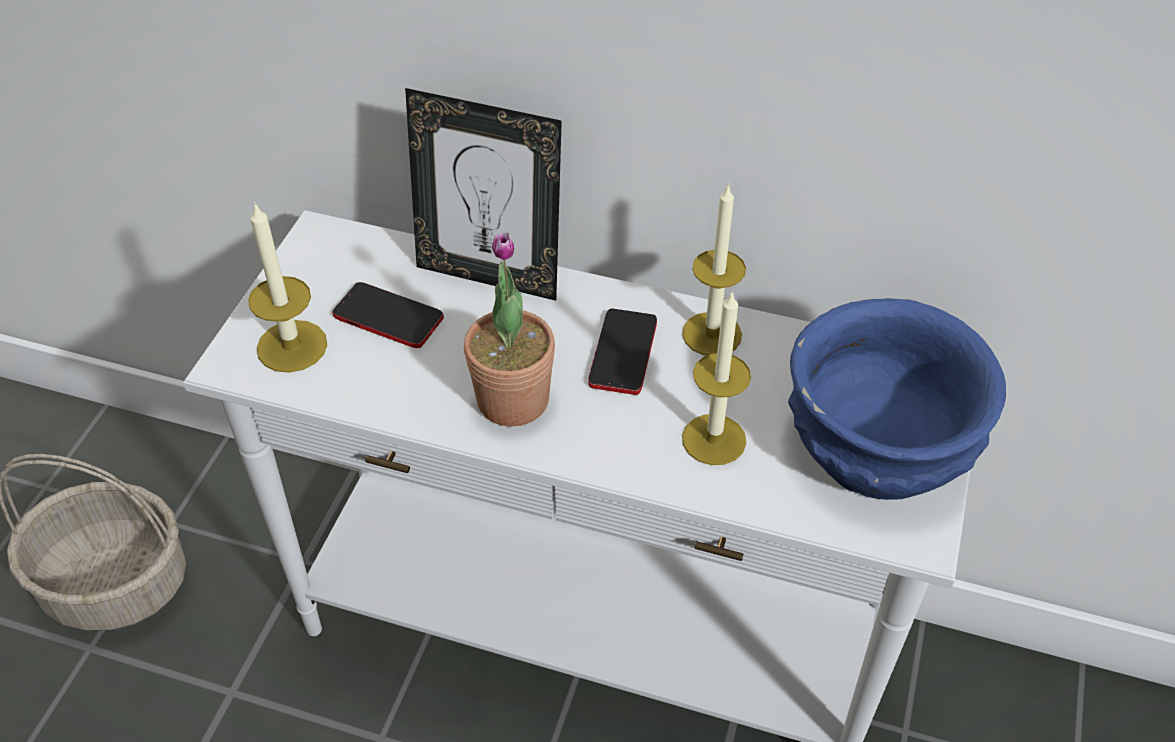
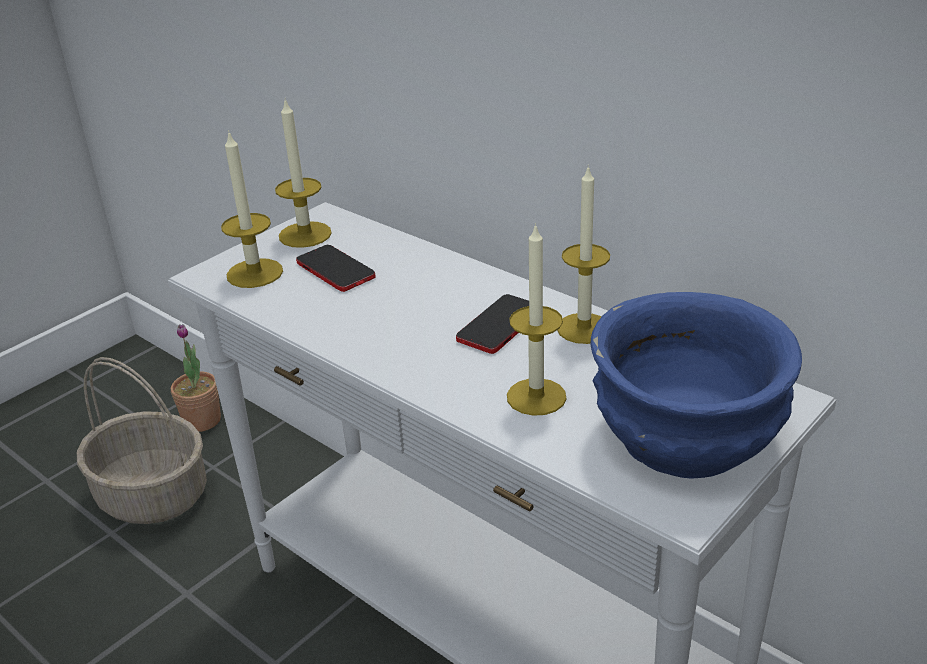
camera: 25 degrees right, 15 degrees down
picture frame [405,88,562,301] -> none
potted plant [464,232,555,427] -> potted plant moved to [171,324,221,432]
none -> candle [275,99,332,248]

